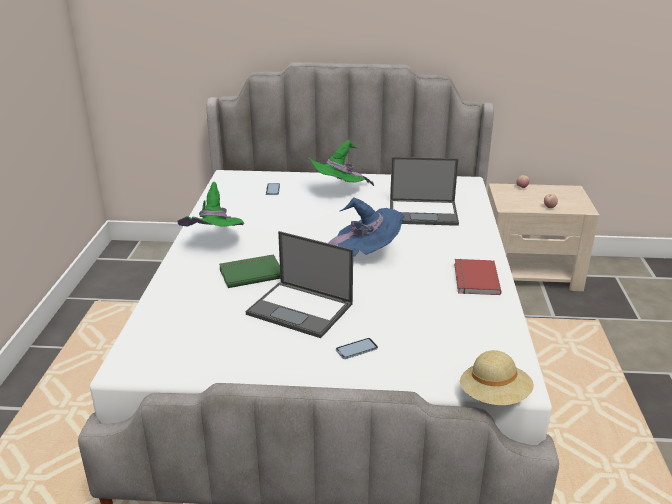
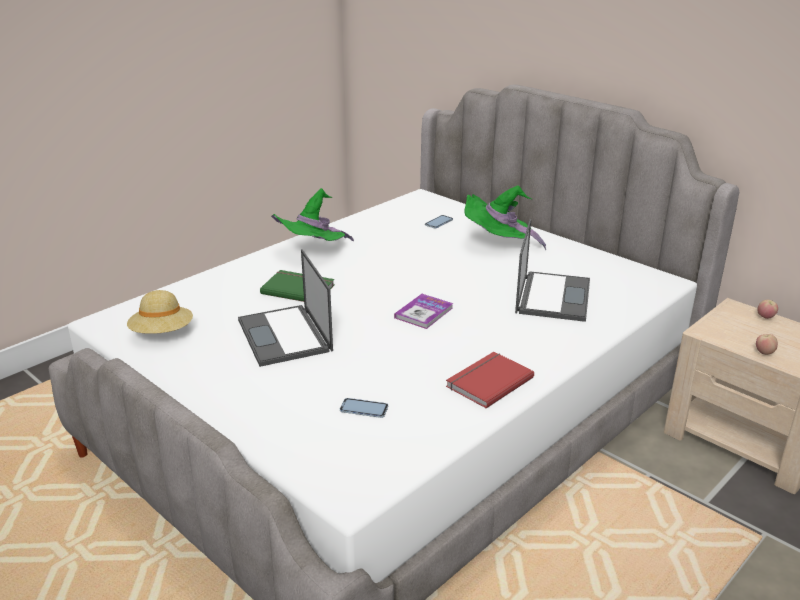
camera: 40 degrees right, 0 degrees up
blue hat [328,197,405,257] -> book [394,294,453,329]
phone [336,338,378,359] -> phone moved to [340,398,388,418]
laptop [390,157,459,226] -> laptop turned 120 degrees counterclockwise [515,219,590,322]
beige hat [460,350,534,406] -> beige hat moved to [127,290,193,334]

